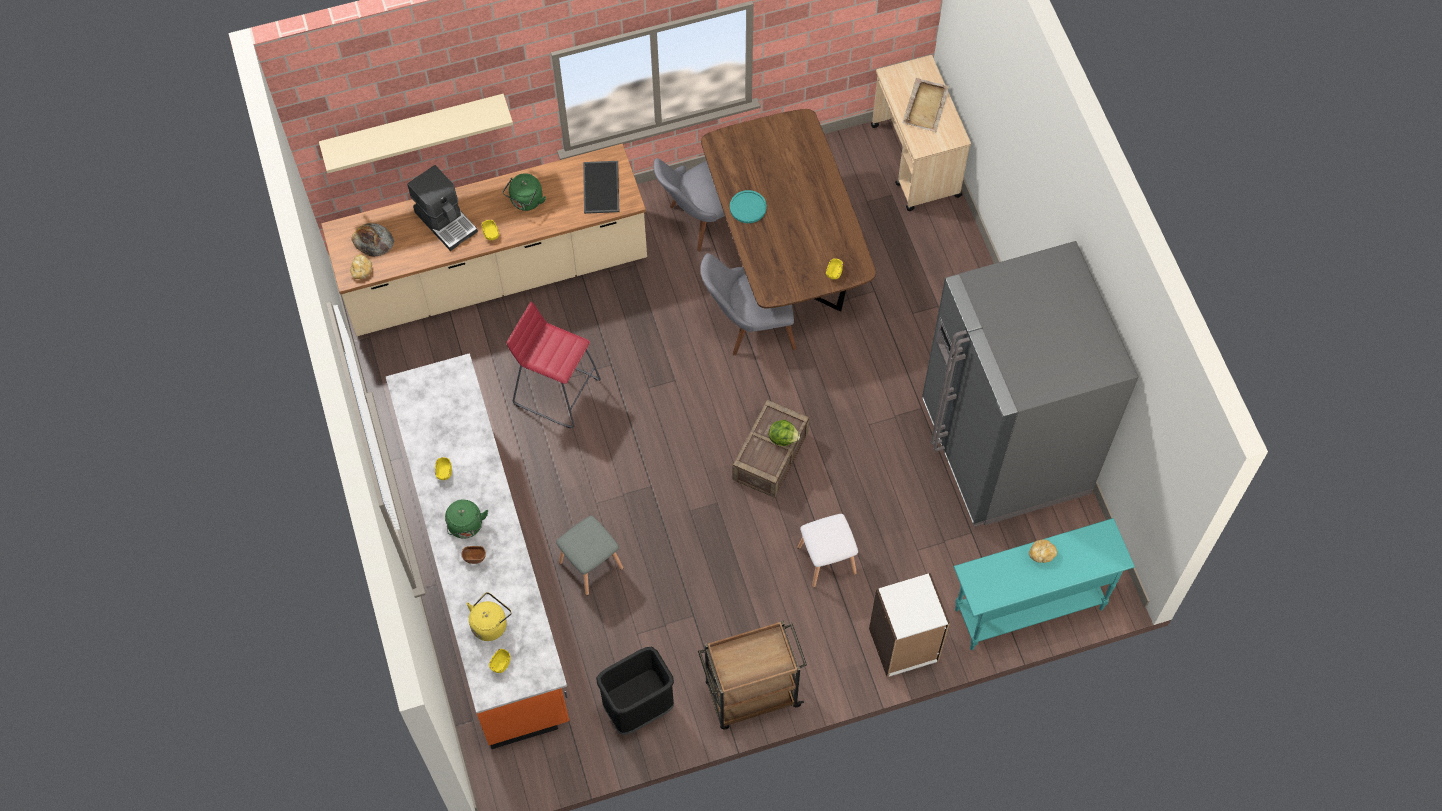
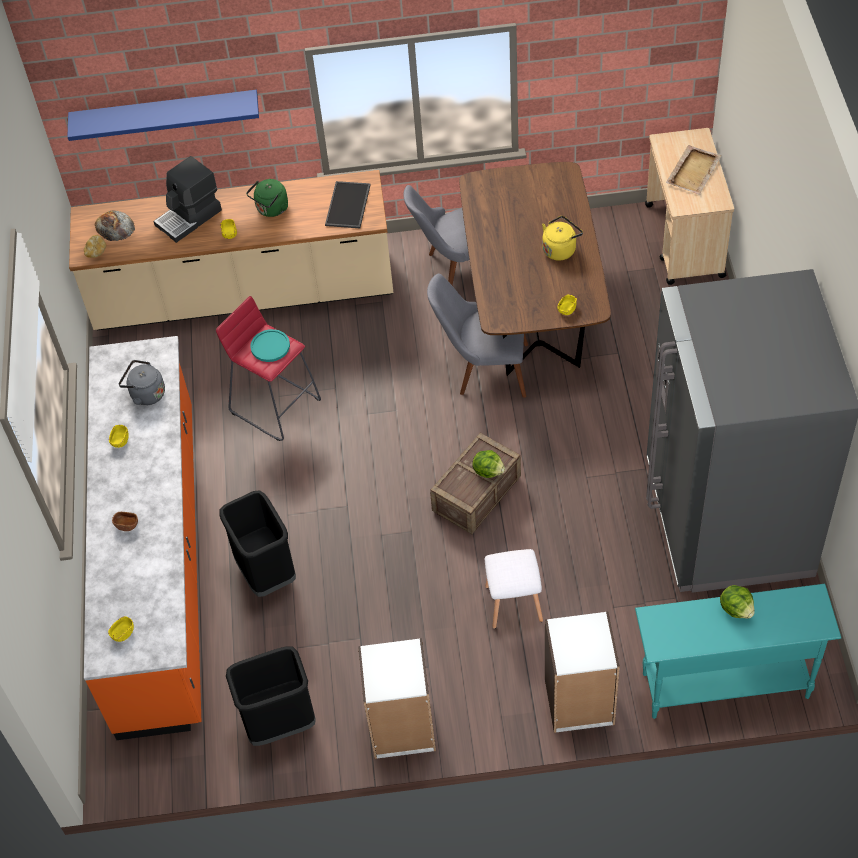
camera: 15 degrees right, 10 degrees down
beige shelf [319,94,513,173] -> blue shelf [68,90,259,141]
coffee machine [407,165,478,251] -> coffee machine turned 75 degrees clockwise [154,156,222,243]
green kettle [445,499,488,539] -> none
yellow kettle [467,592,512,641] -> yellow kettle moved to [542,216,583,261]
grey stool [556,516,623,596] -> black trash can [219,490,296,597]
brown cart [698,621,807,729] -> white bookcase [358,638,436,759]
turquoise plate [730,190,767,223] -> turquoise plate moved to [250,329,290,362]
bread [1029,539,1057,563] -> lettuce [720,585,755,619]
none -> grey kettle [119,360,165,406]

